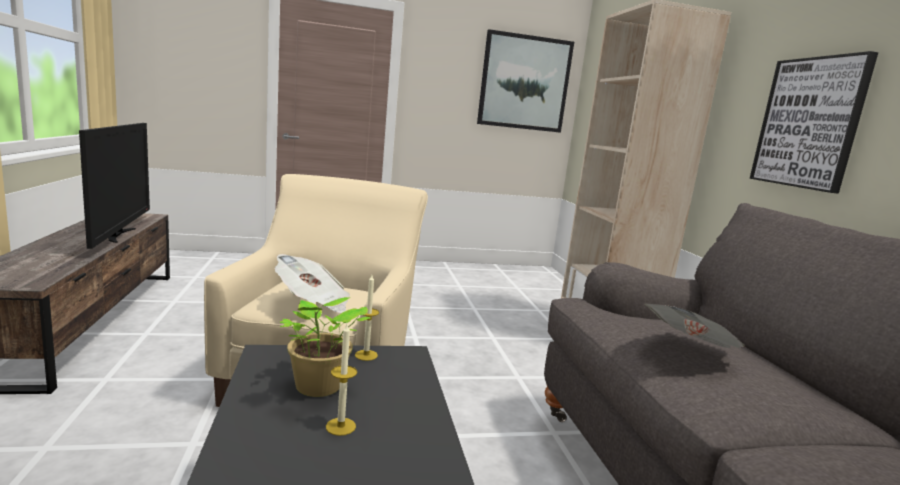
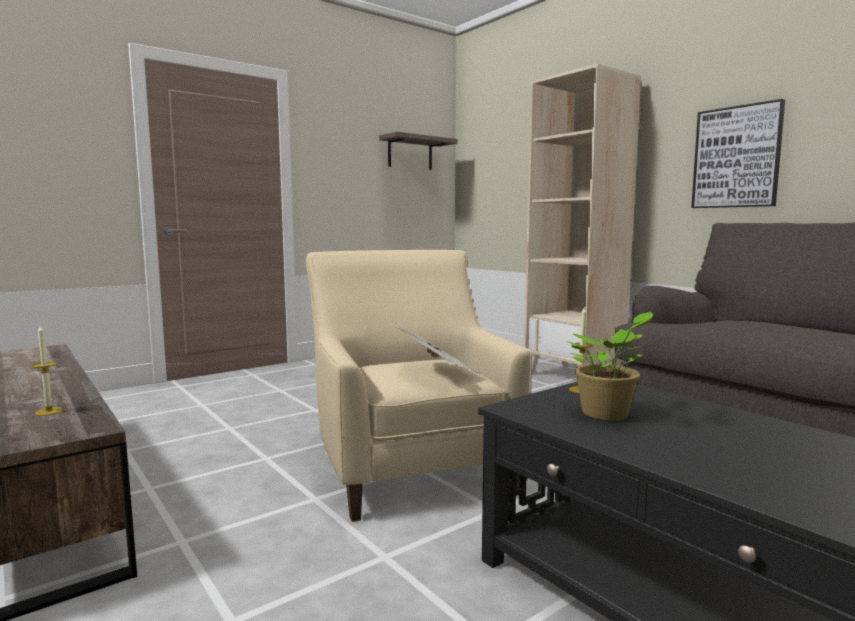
camera: 25 degrees left, 5 degrees down
television [79,123,150,249] -> none
candle [326,324,357,436] -> candle moved to [32,325,63,416]
picture [477,29,574,133] -> shelf [379,132,458,170]
newspaper [644,303,745,349] -> none

